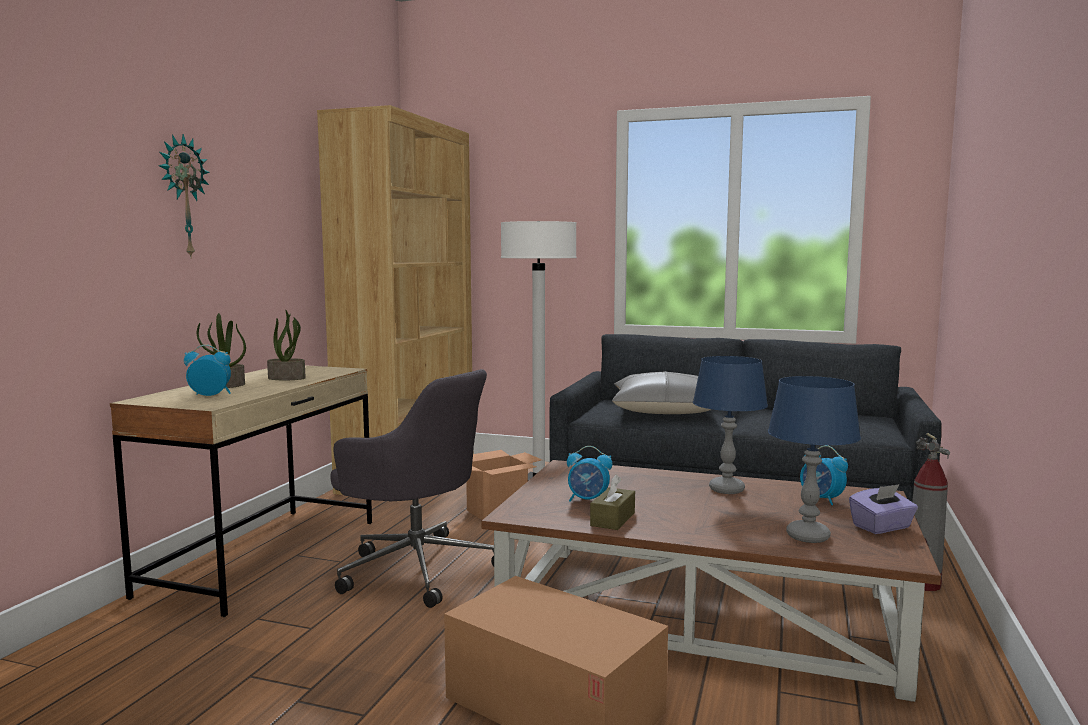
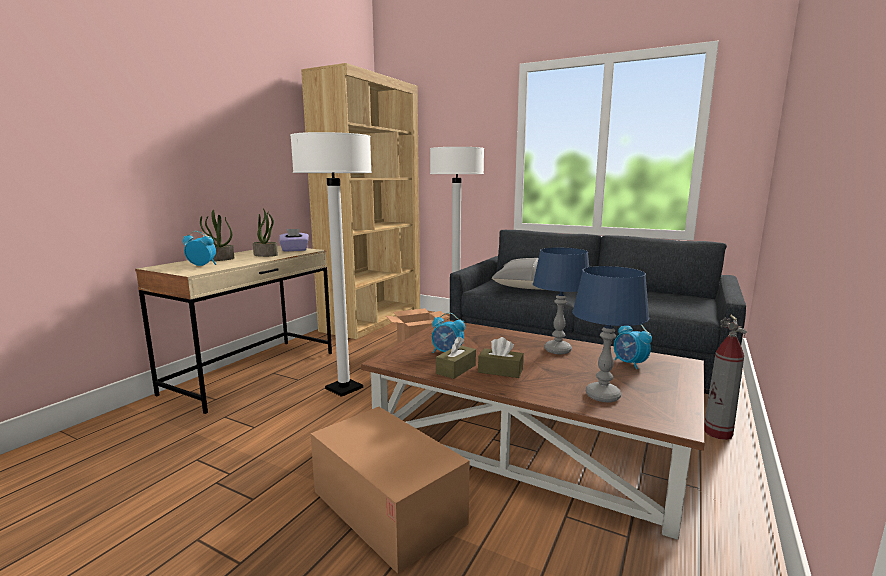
camera: 10 degrees right, 5 degrees up
wall clock [158,134,210,257] -> none
grey office chair [330,369,494,608] -> white floor lamp [290,132,372,397]
purple tissue box [849,484,918,534] -> purple tissue box moved to [279,229,309,251]
none -> brown tissue box [478,337,524,378]

